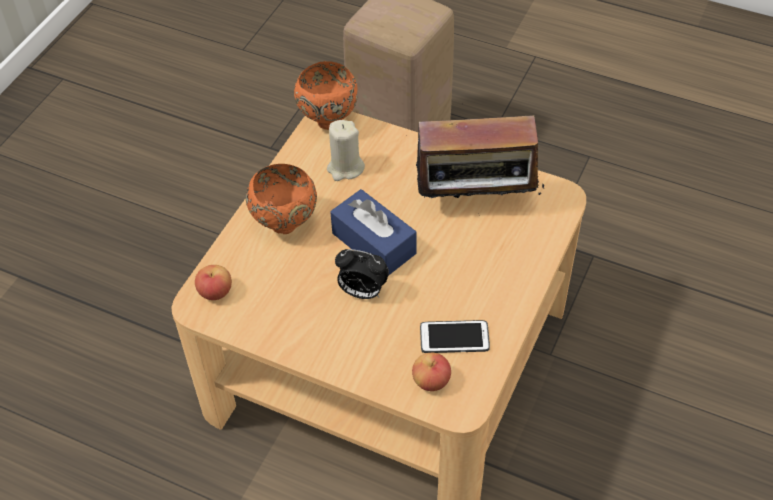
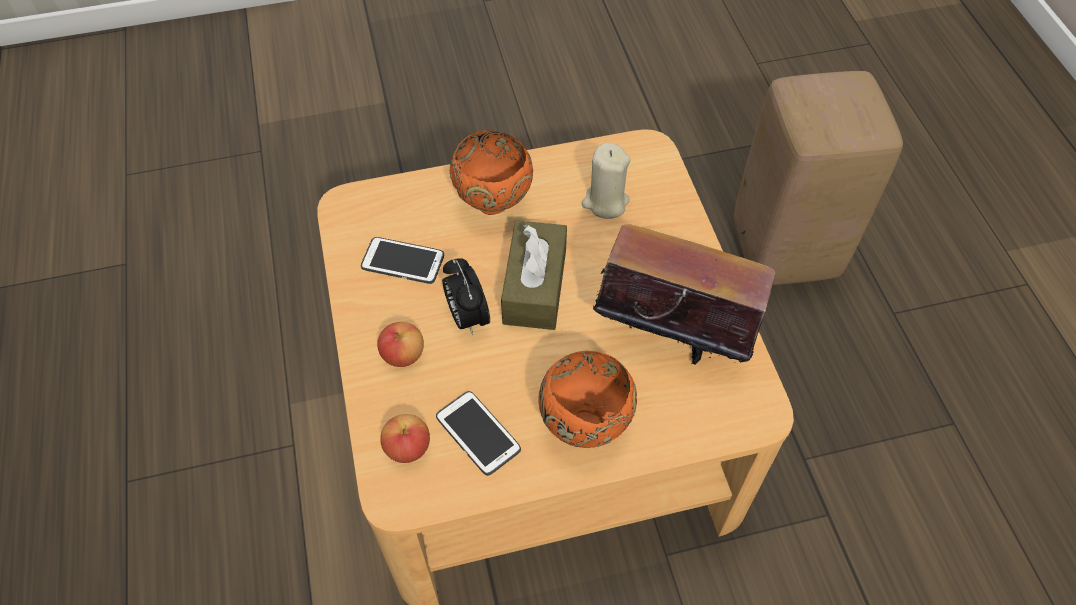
camera: 50 degrees right, 5 degrees up
apple [195,265,232,300] -> apple moved to [377,322,424,367]
orange bowl [294,61,358,130] -> orange bowl moved to [538,351,637,448]
blue tissue box [330,189,417,276] -> brown tissue box [501,220,567,330]
radio [406,115,545,206] -> radio turned 150 degrees clockwise [593,224,776,364]
none -> phone [361,237,444,284]

